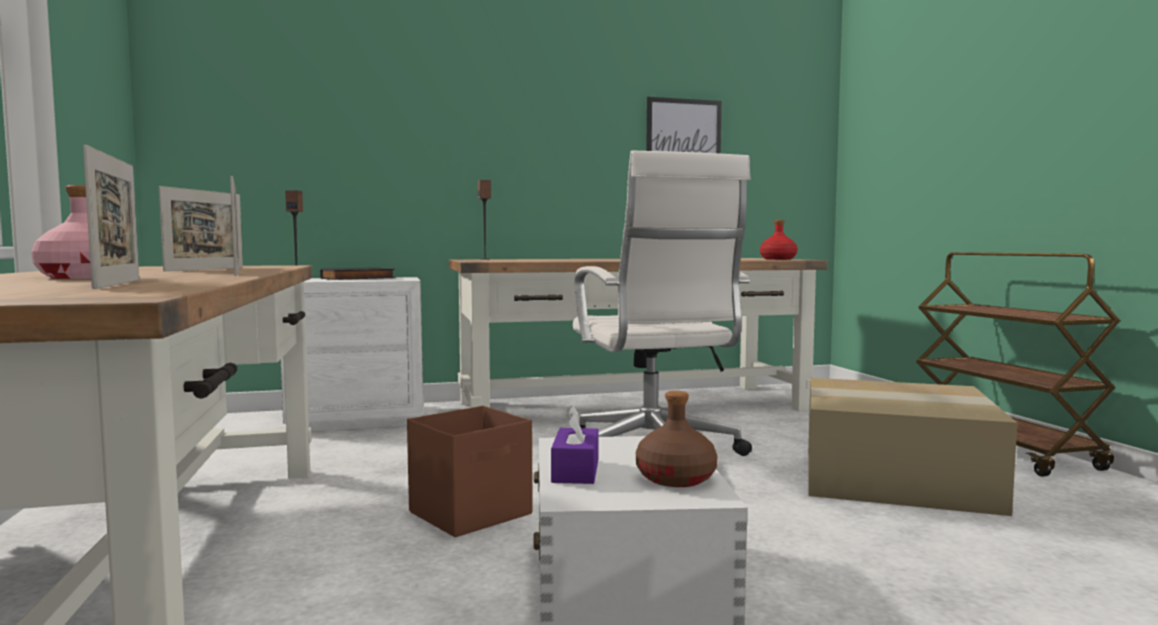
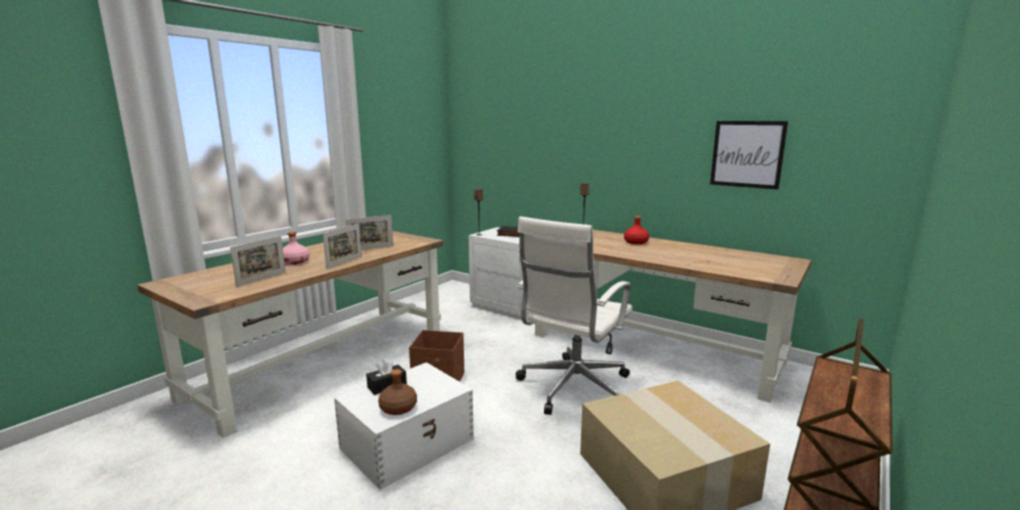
camera: 50 degrees right, 10 degrees up
purple tissue box [551,405,599,484] -> black tissue box [366,358,407,395]
red bottle [760,220,797,260] -> red bottle moved to [624,216,649,245]

